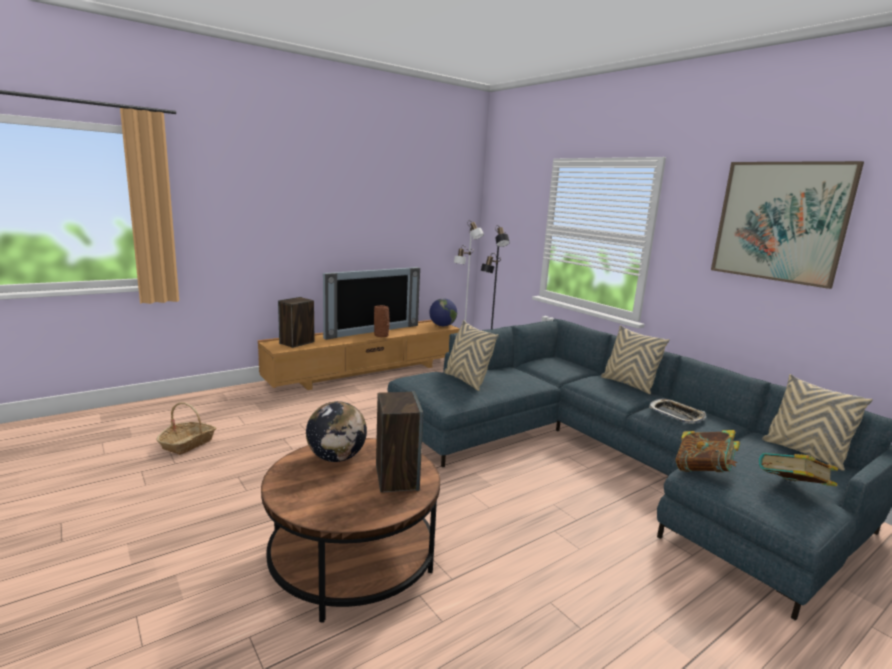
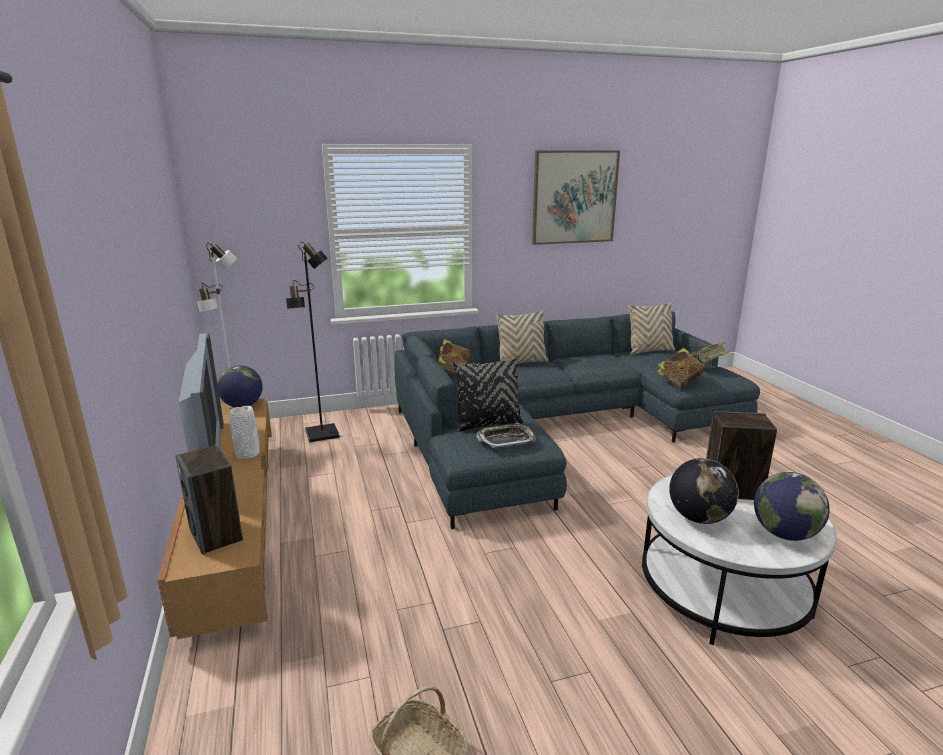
camera: 70 degrees left, 5 degrees up
brown coffee table [261,438,440,623] -> white coffee table [642,474,837,645]
brown vase [374,305,390,337] -> white vase [229,406,260,459]
beige pillow [444,320,499,391] -> black pillow [453,358,523,432]
tray [649,399,706,424] -> tray moved to [476,423,536,448]
none -> book [438,339,470,375]
none -> globe [754,472,830,541]

